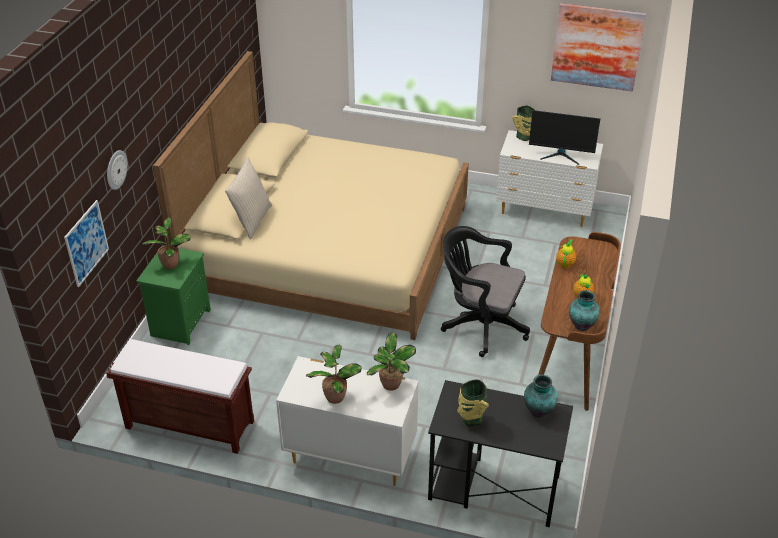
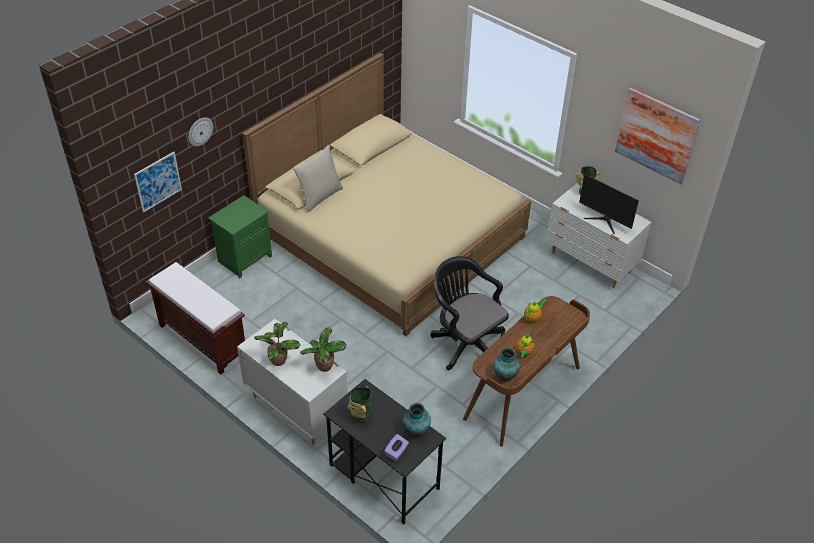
camera: 25 degrees right, 5 degrees up
potted plant [142,217,191,269] -> none
none -> purple tissue box [384,434,409,461]

